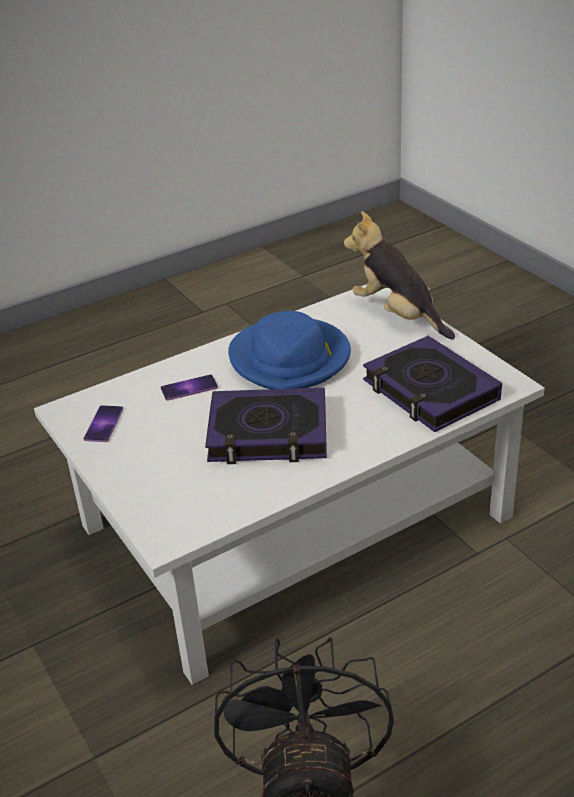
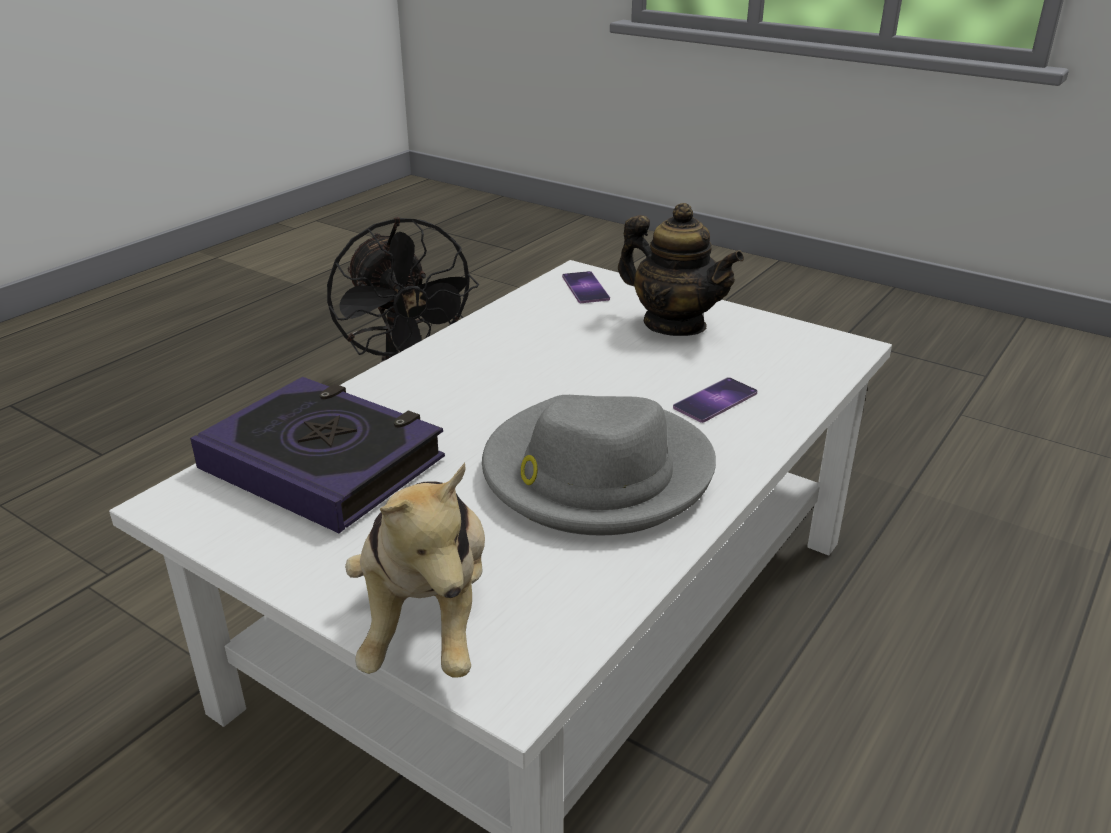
camera: 155 degrees right, 5 degrees down
phone [83,405,124,442] -> phone moved to [562,271,610,303]
book [205,387,327,464] -> none
blue hat [228,311,351,389] -> grey hat [482,395,716,536]
plush toy [344,211,455,339] -> plush toy turned 60 degrees clockwise [345,463,485,677]
none -> teapot [618,203,744,336]

